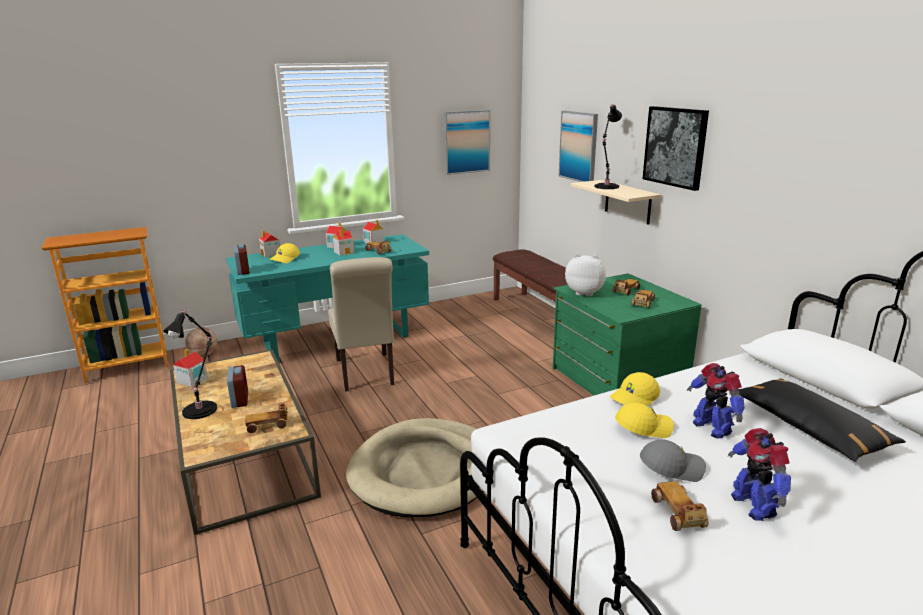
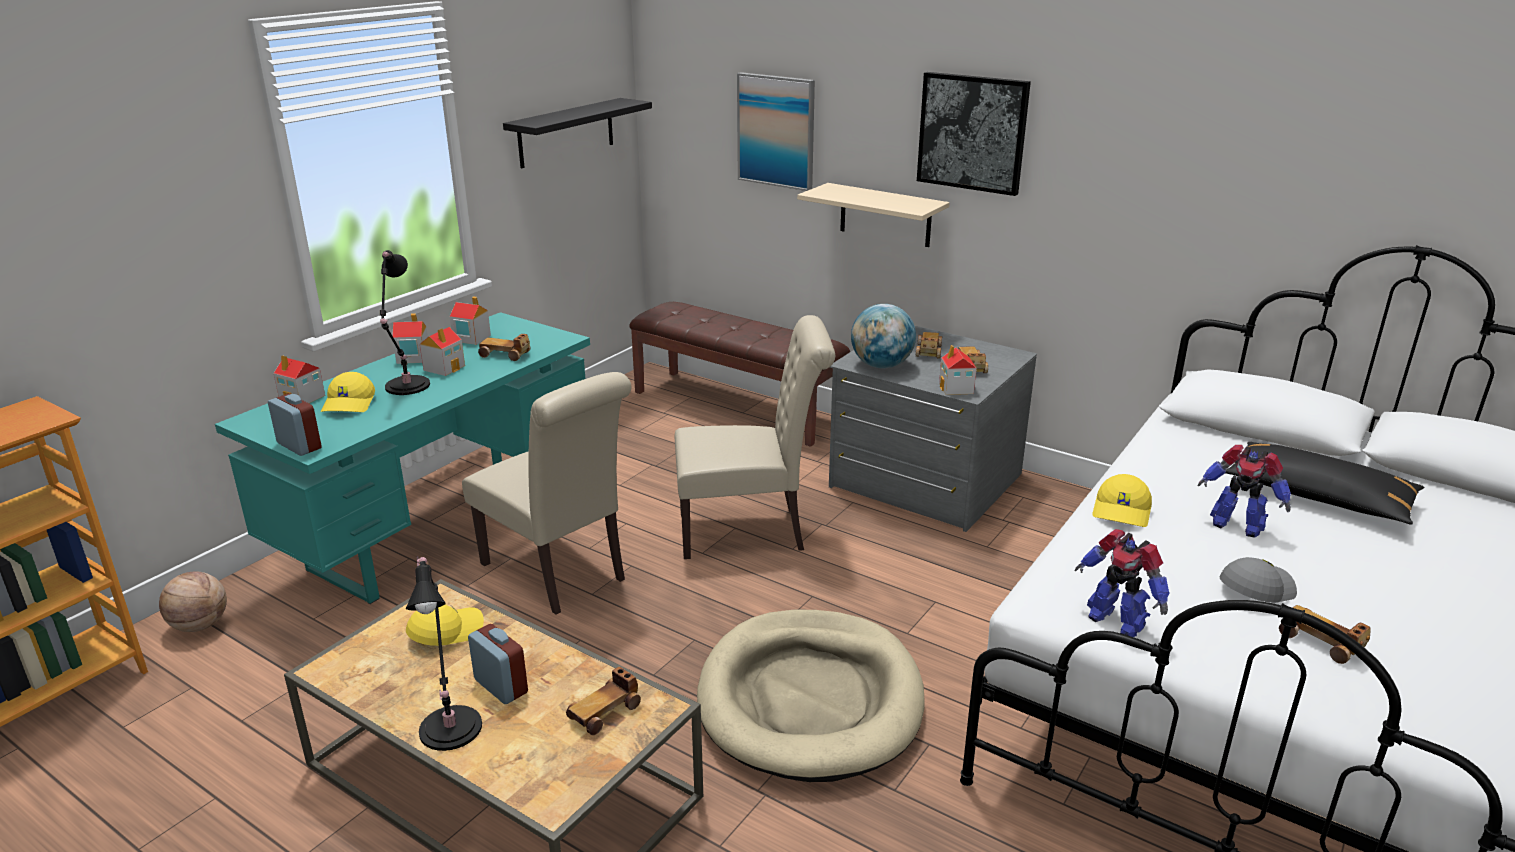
camera: 30 degrees left, 5 degrees up
toy house [173,349,208,387] -> toy house moved to [939,345,977,395]
picture [444,110,490,175] -> black shelf [503,98,652,168]
green dresser [553,273,702,396] -> grey dresser [829,325,1037,532]
plush toy [565,253,606,296] -> globe [851,304,916,369]
black table lamp [594,104,622,189] -> black table lamp moved to [380,250,430,395]
yellow cap [615,403,674,438] -> yellow cap moved to [406,604,484,646]
toy robot [728,428,791,521] -> toy robot moved to [1075,529,1170,637]
none -> beige chair [675,315,835,559]

